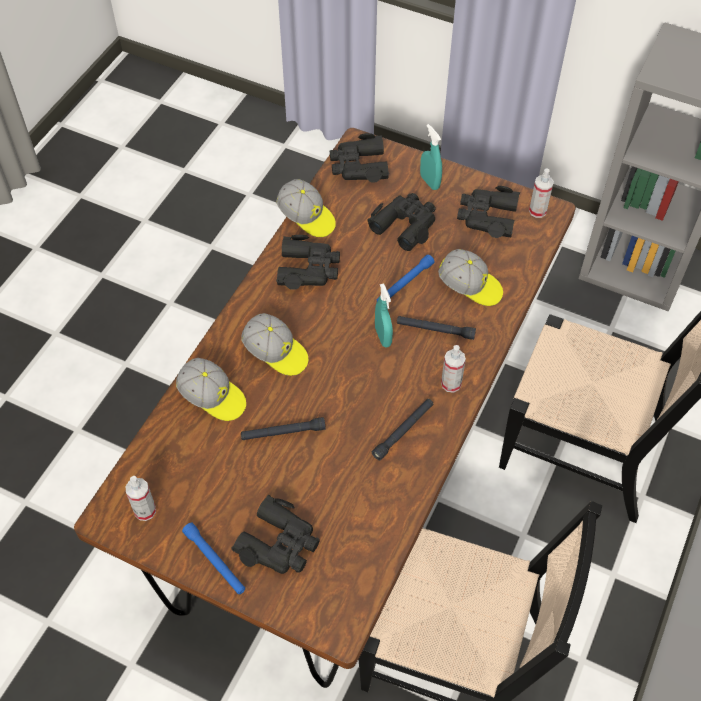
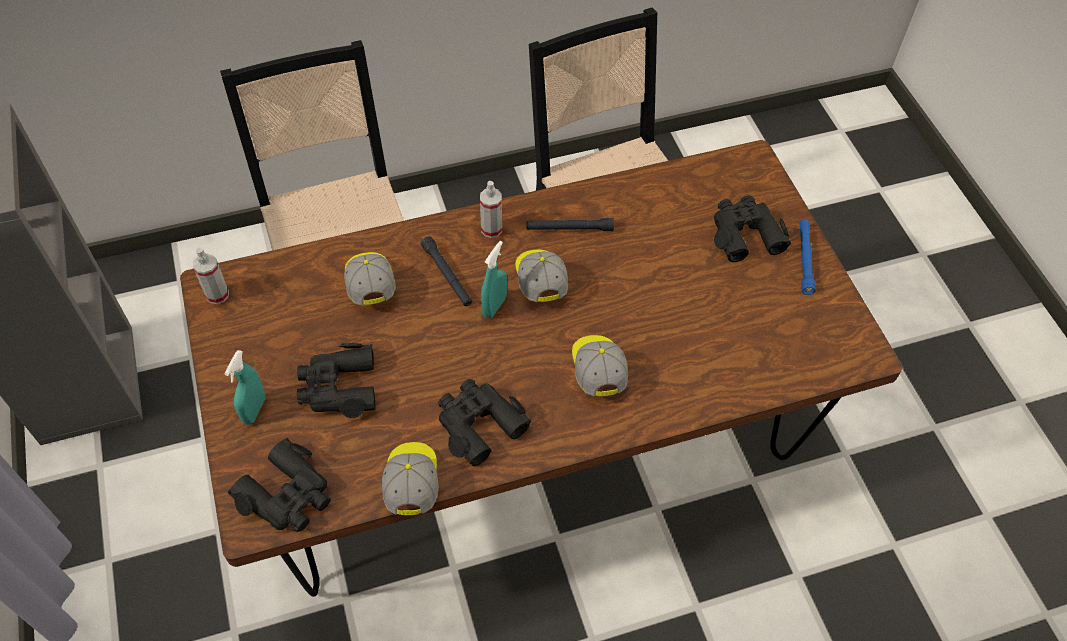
camera: 135 degrees left, 0 degrees up
spray bottle [125,476,156,521] -> none
cap [176,358,246,421] -> cap moved to [515,249,568,302]
black flashlight [241,417,326,440] -> none
blue flashlight [377,254,434,301] -> none
black binoculars [457,186,520,238] -> none

